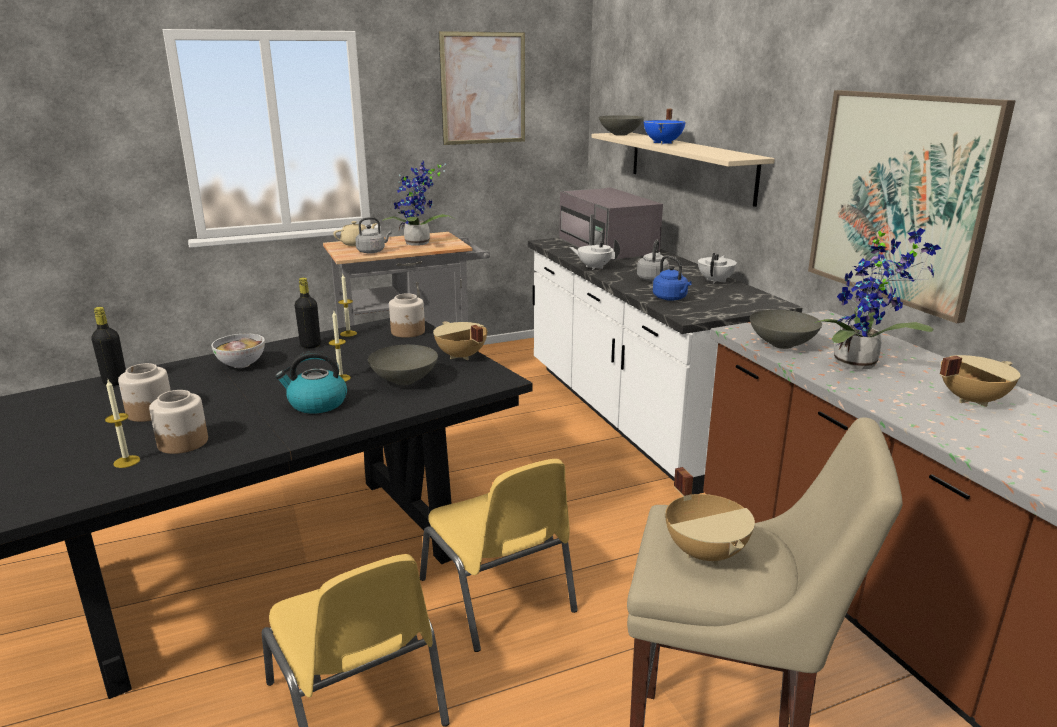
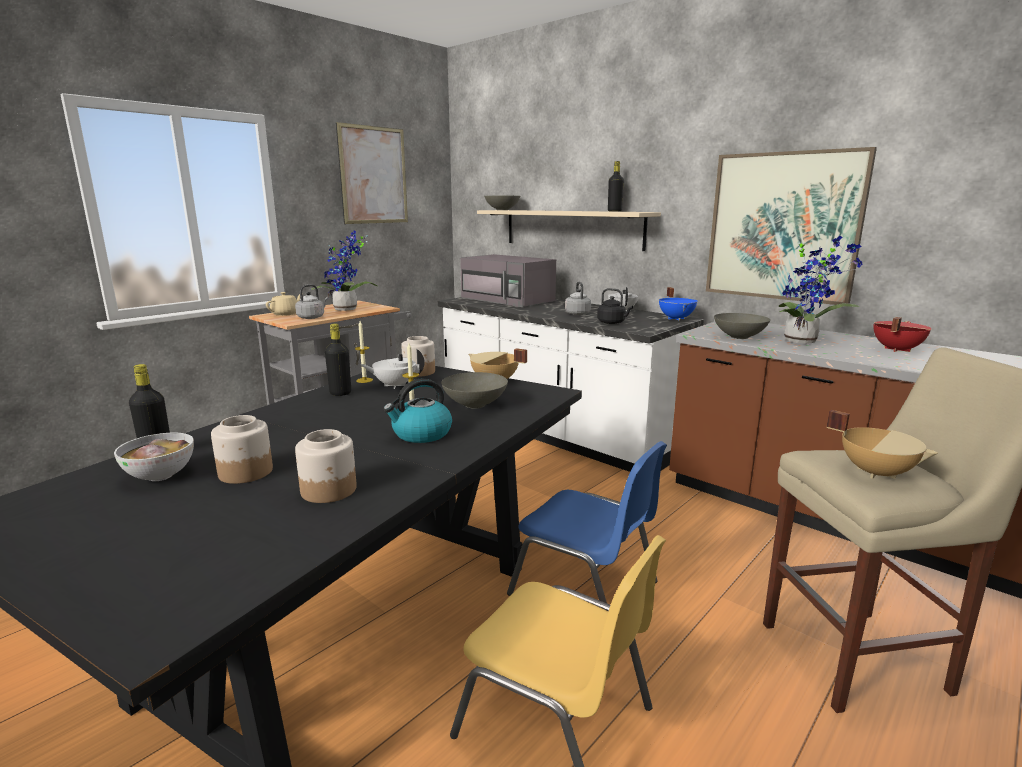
camera: 25 degrees left, 5 degrees down
candle [105,380,140,468] -> none
bowl [211,334,265,368] -> bowl moved to [114,433,194,481]
yellow chair [420,459,578,652] -> blue chair [507,441,667,603]
white teapot [570,238,620,270] -> white teapot moved to [360,349,425,389]
blue cooking pot [643,109,686,144] -> blue cooking pot moved to [659,287,698,321]
blue kettle [653,256,692,301] -> black kettle [597,288,633,324]
beige cooking pot [940,355,1020,407] -> red cooking pot [873,317,932,352]
none -> black bottle [608,161,624,212]

